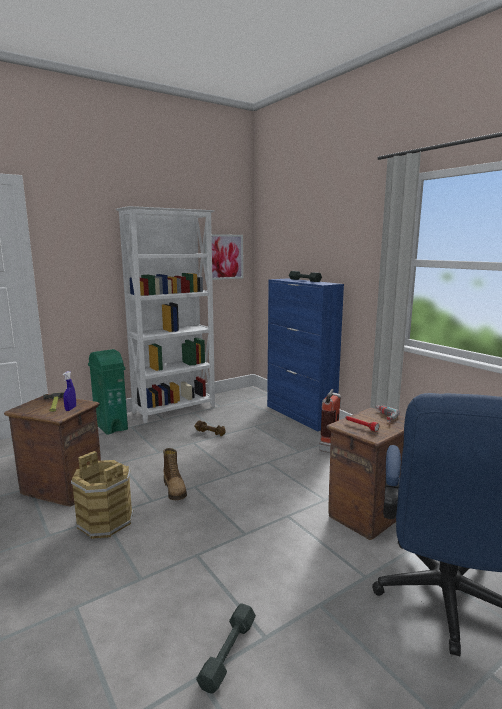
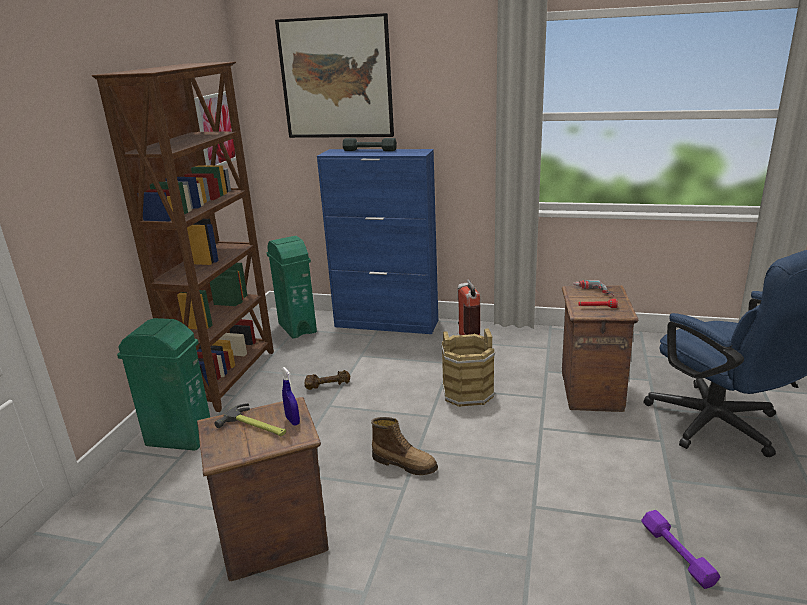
camera: 40 degrees left, 10 degrees up
brown bucket [71,451,133,539] -> brown bucket moved to [441,328,495,407]
white bookcase [116,206,215,423] -> brown bookcase [92,62,274,412]
grey dumbbell [196,603,256,694] -> purple dumbbell [641,510,720,589]
none -> green trash can [267,236,317,339]
none -> picture [275,13,394,138]

